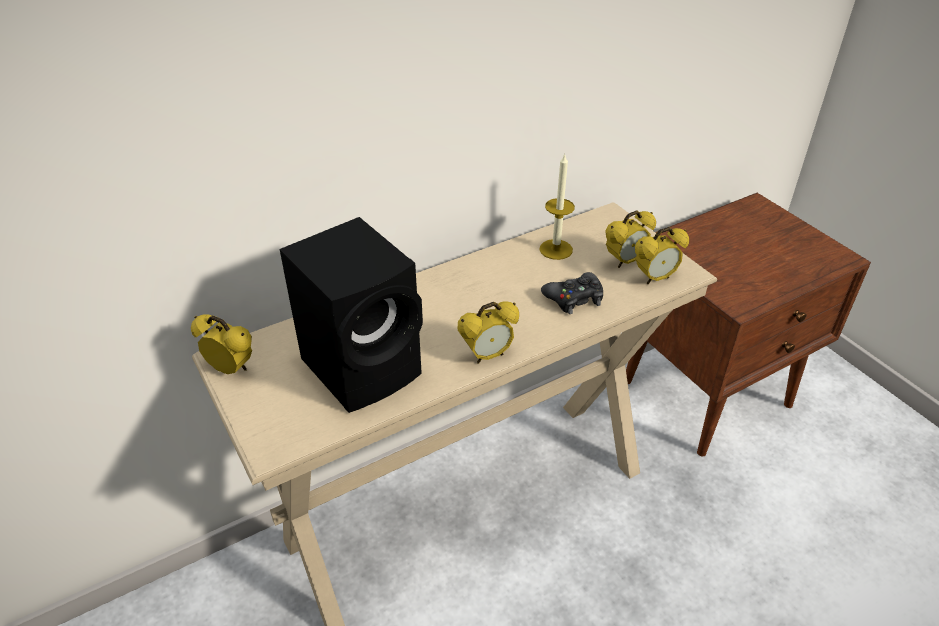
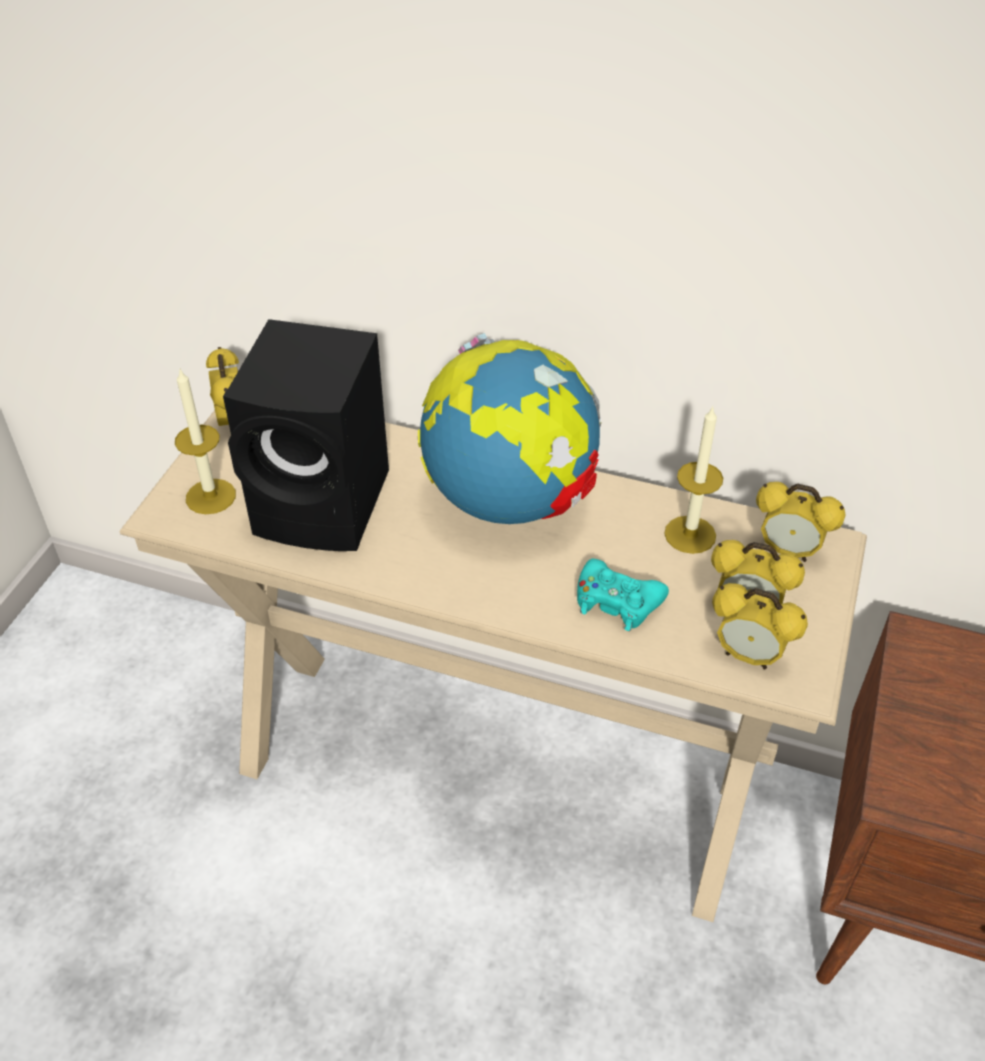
camera: 50 degrees right, 5 degrees up
alarm clock [457,301,519,363] -> alarm clock moved to [756,482,845,562]
black game controller [541,272,603,314] -> turquoise game controller [577,559,669,631]
none -> candle [175,369,236,514]
none -> globe [418,333,601,524]

